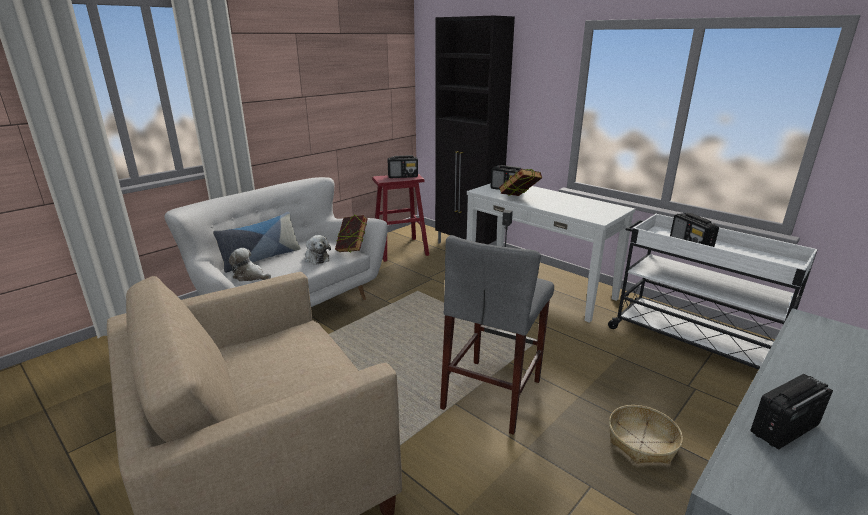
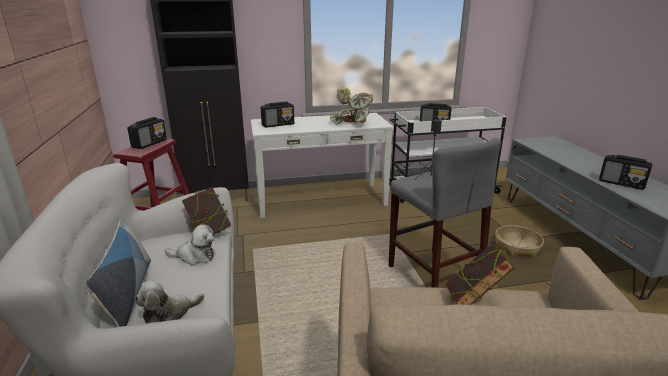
camera: 55 degrees left, 0 degrees up
book [499,169,542,196] -> book moved to [445,245,515,305]
radio [750,374,833,450] -> radio turned 60 degrees counterclockwise [599,155,652,190]
none -> potted plant [330,87,373,124]

